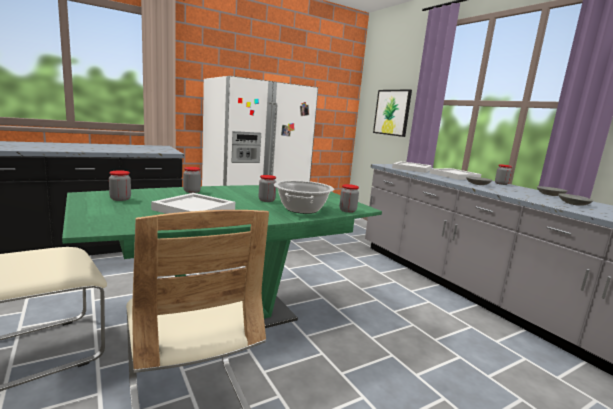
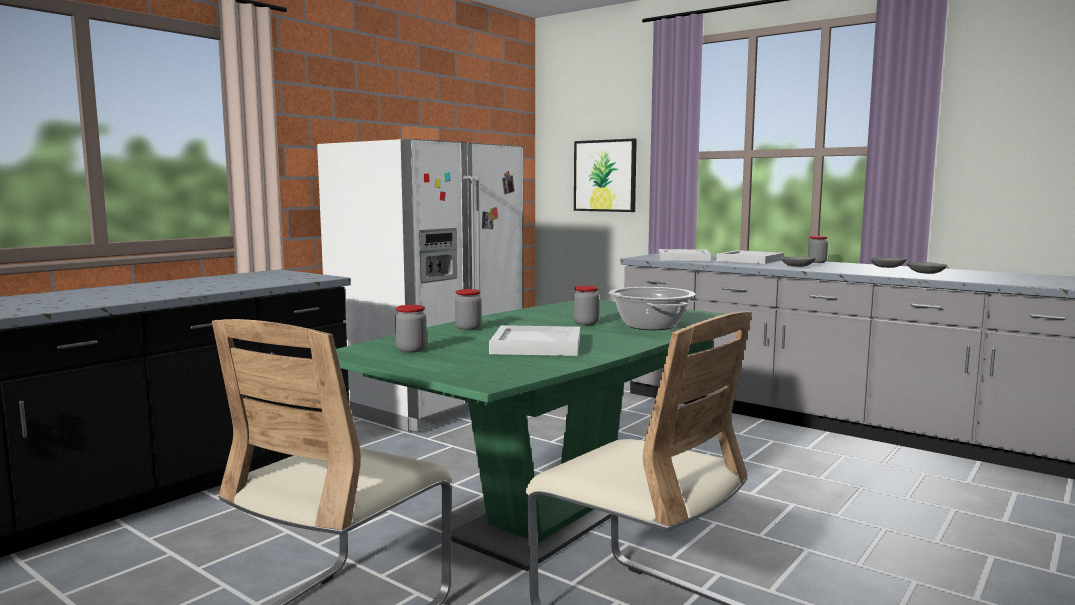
camera: 20 degrees left, 5 degrees down
jar [339,184,359,213] -> none

